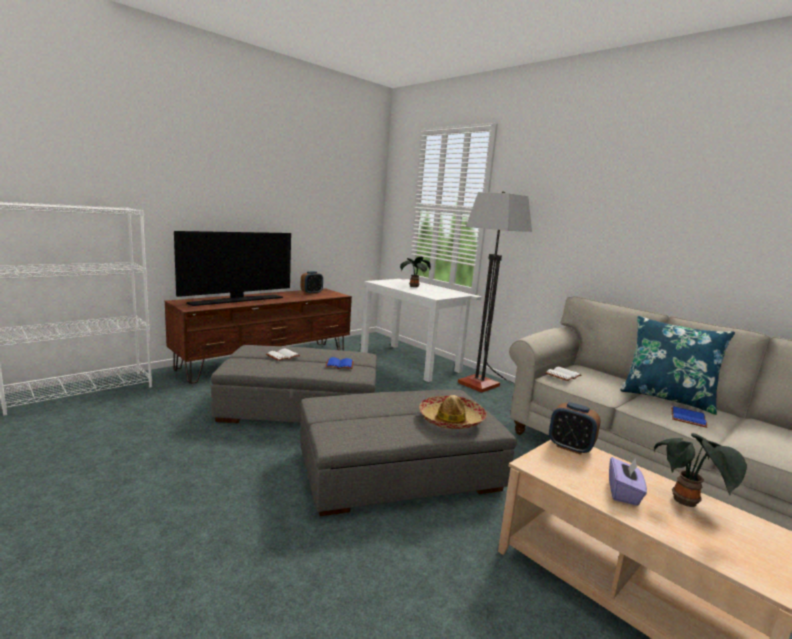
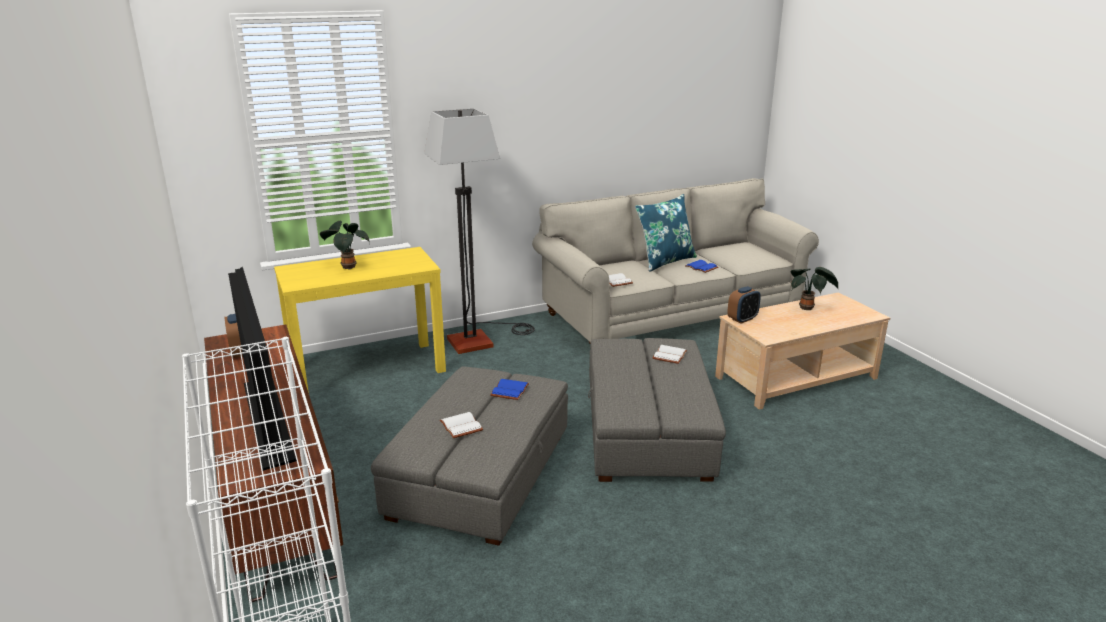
camera: 70 degrees left, 10 degrees up
white console table [360,279,472,382] -> yellow console table [274,247,446,393]
hat [419,395,487,429] -> white book [652,345,687,364]
purple tissue box [609,457,647,506] -> none

